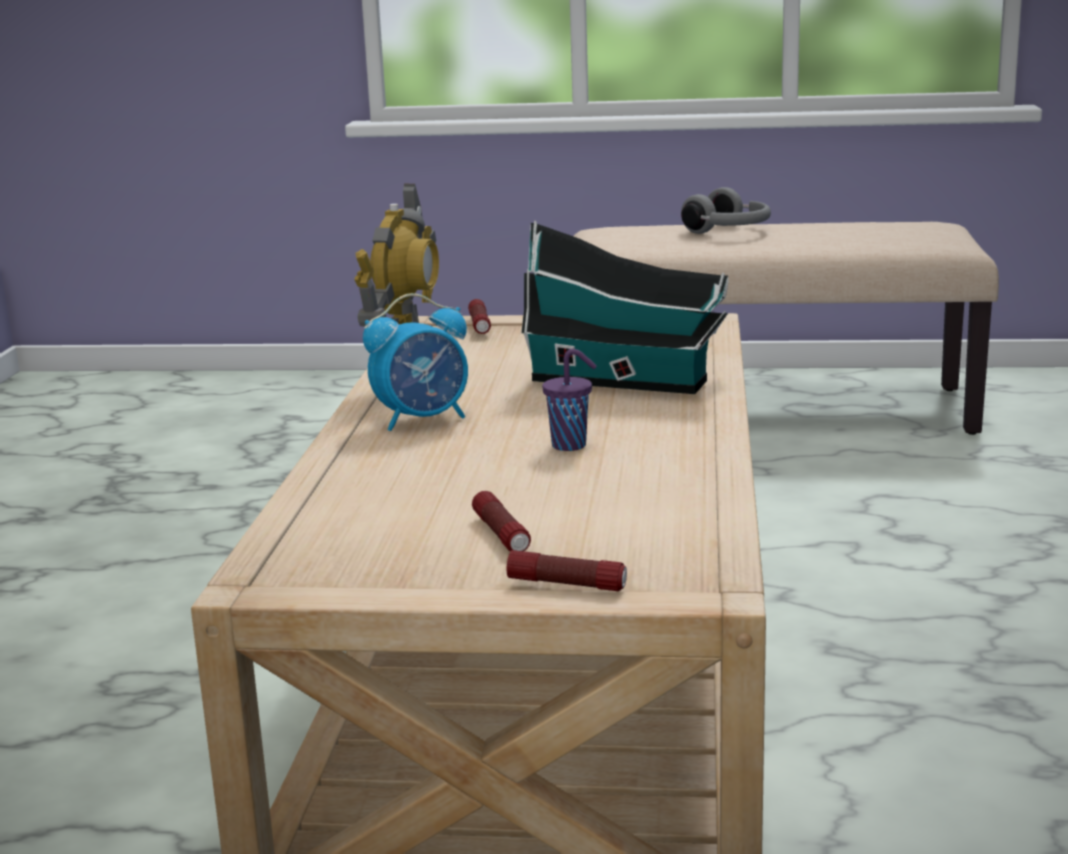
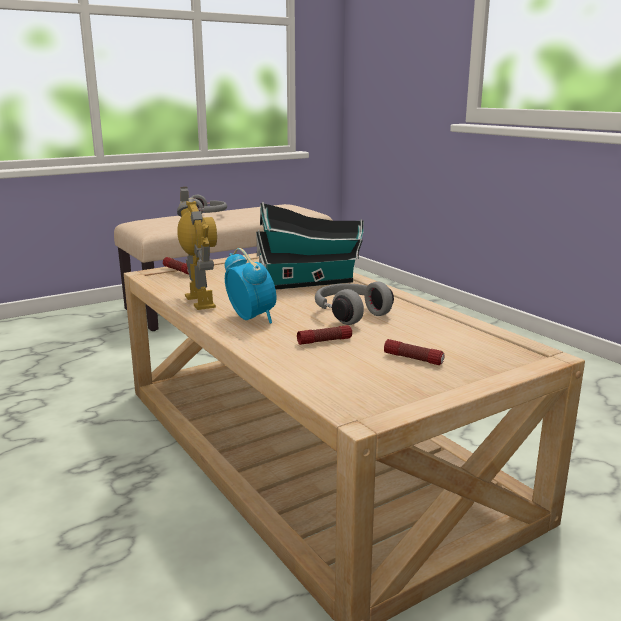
camera: 40 degrees left, 0 degrees up
alarm clock [363,293,468,431] -> alarm clock turned 60 degrees counterclockwise [225,248,276,324]
flashlight [507,550,627,591] -> flashlight moved to [297,325,352,345]
purple cup [542,349,597,451] -> grey headphones [315,282,394,325]

